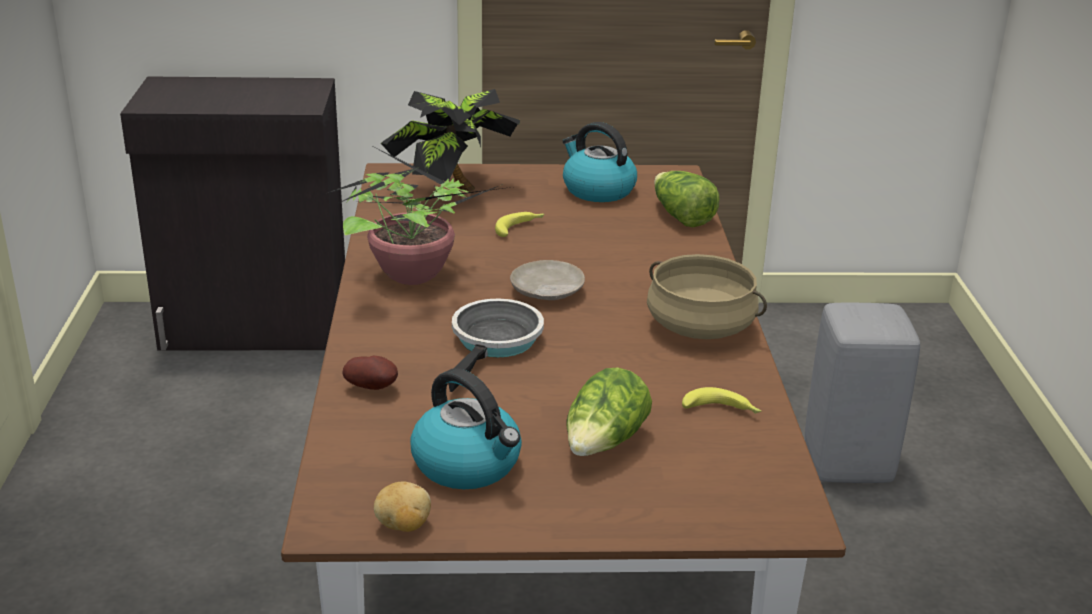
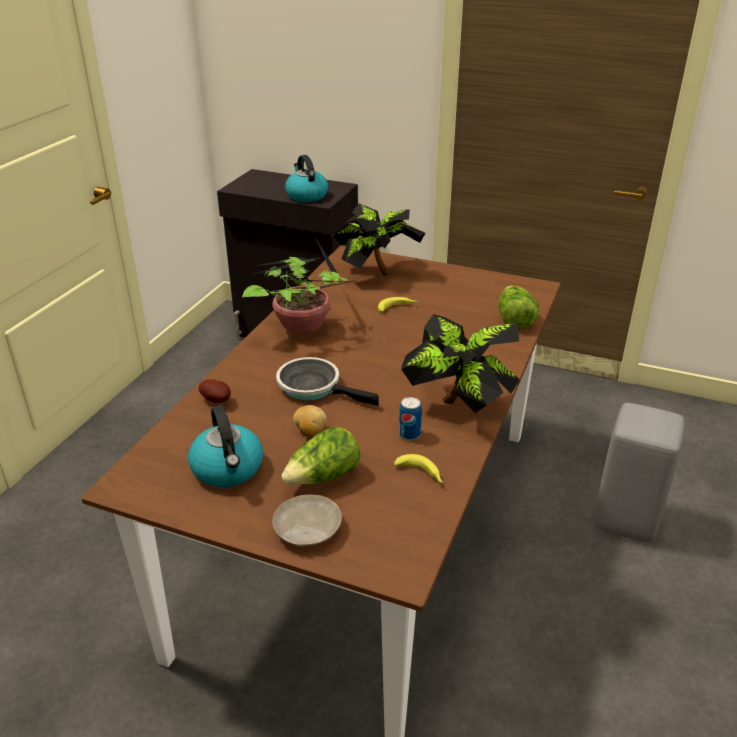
camera: 25 degrees right, 5 degrees up
potato [374,482,431,532] -> potato moved to [293,405,326,435]
frying pan [448,298,544,392] -> frying pan turned 105 degrees counterclockwise [276,357,379,406]
beige plate [510,260,585,300] -> beige plate moved to [272,495,342,547]
kettle [562,122,637,202] -> kettle moved to [285,155,328,202]
beige cooking pot [647,254,767,339] -> potted plant [401,314,520,413]
none -> can [399,397,422,440]

